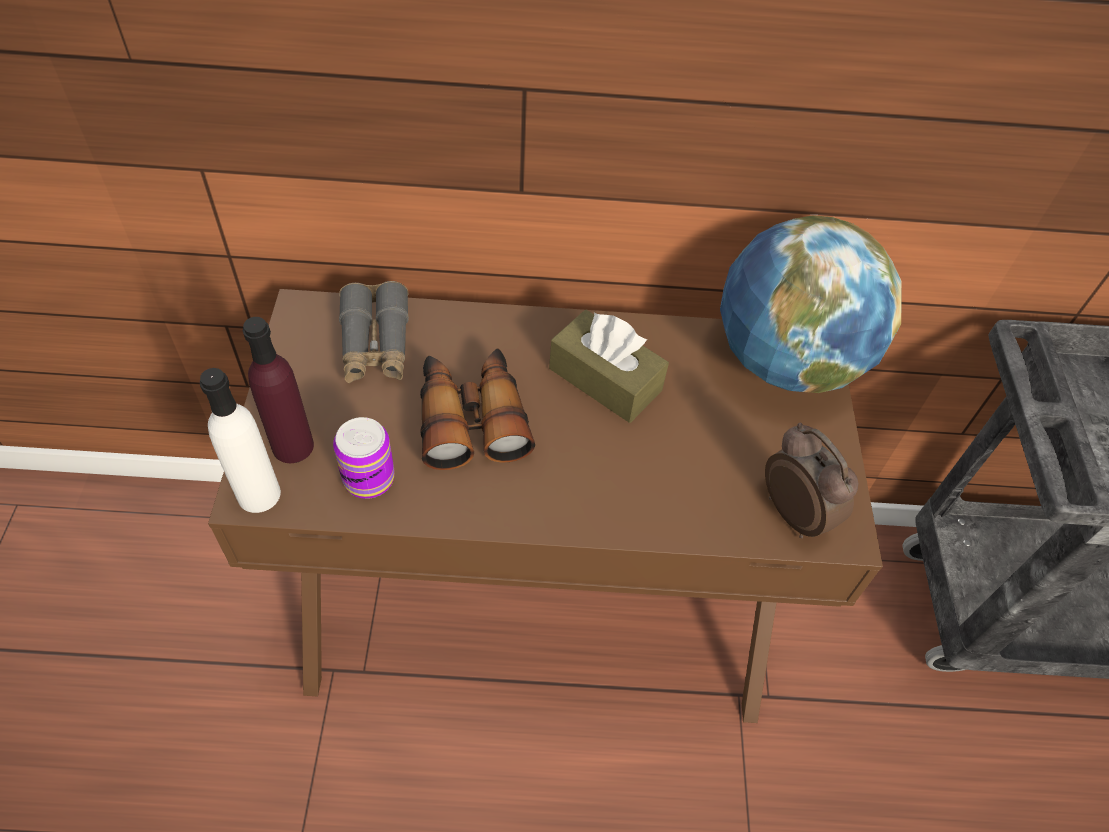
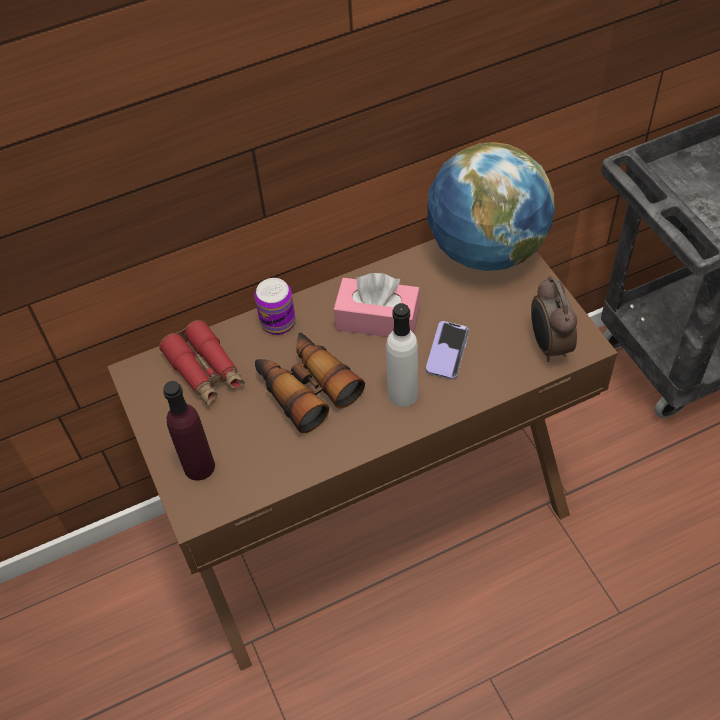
camera: 20 degrees left, 0 degrees up
white bottle [200,368,281,513] -> white bottle moved to [386,303,418,407]
can [333,417,395,499] -> can moved to [255,278,295,335]
grey binoculars [339,281,409,383] -> red binoculars [159,320,245,406]
brown tissue box [549,310,669,423] -> pink tissue box [334,273,420,337]
alarm clock [765,423,858,538] -> alarm clock turned 135 degrees counterclockwise [531,276,577,362]
none -> phone [426,321,469,380]

